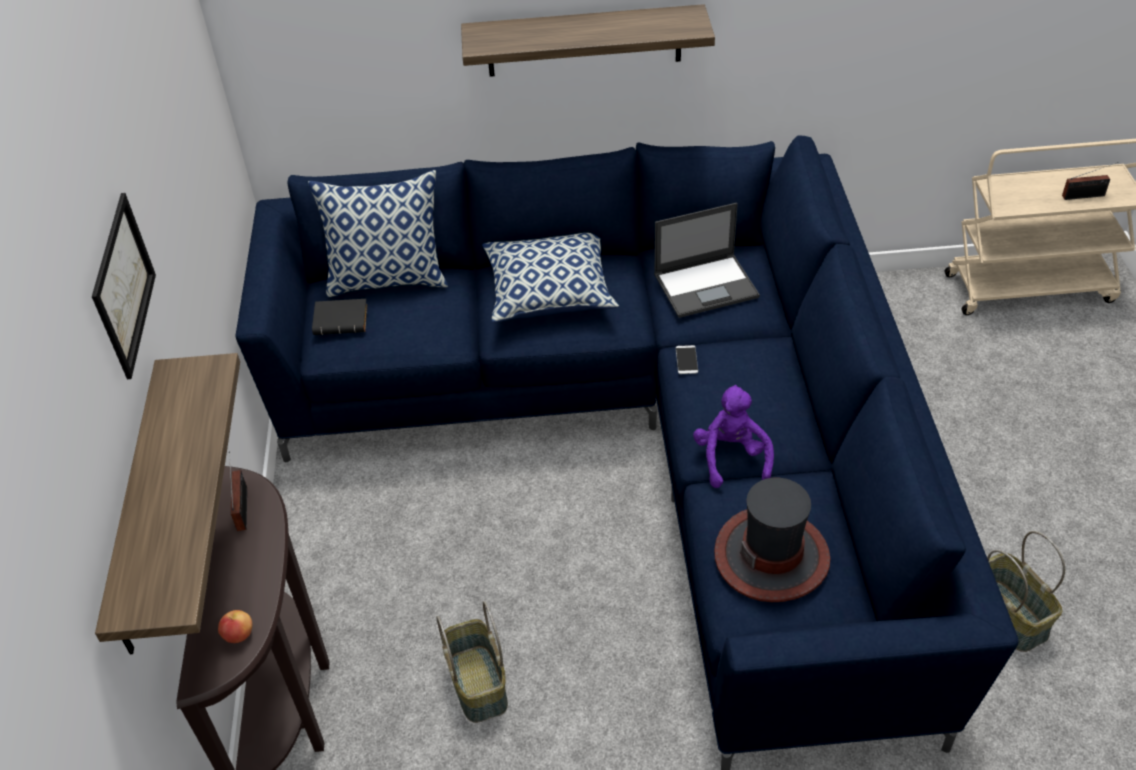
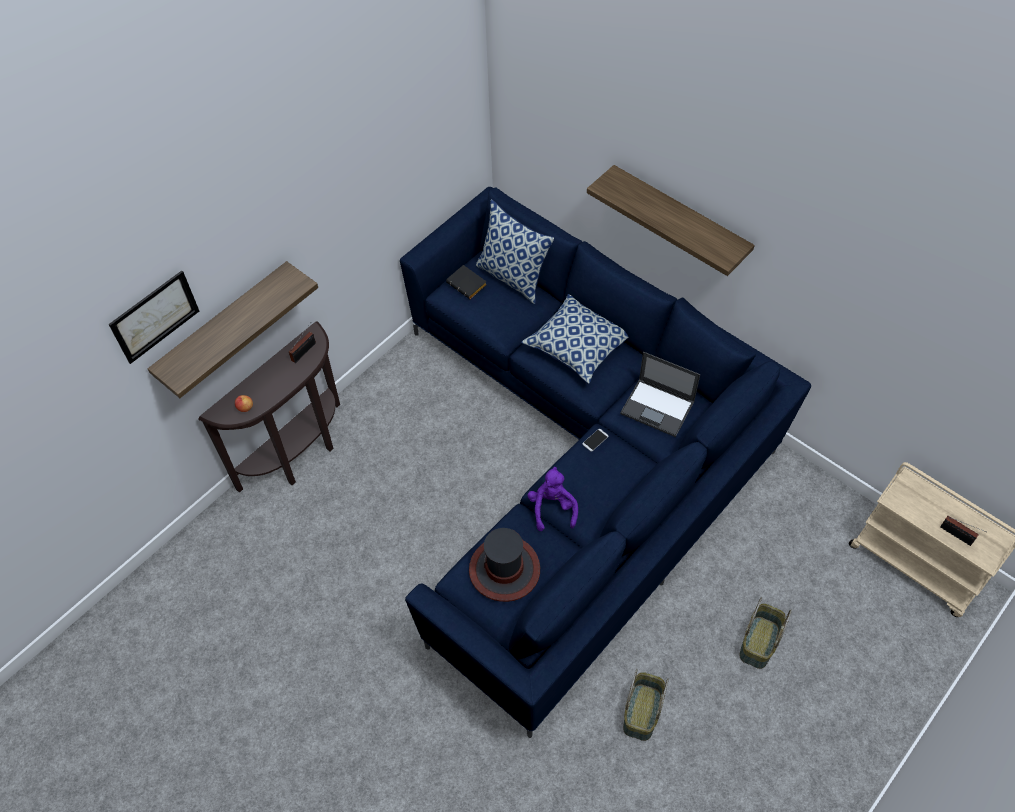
camera: 45 degrees right, 10 degrees up
picture [92,193,156,379] -> picture moved to [109,271,199,364]
basket [437,601,508,723] -> basket moved to [739,597,792,669]
purple plush toy [693,385,774,488] -> purple plush toy turned 45 degrees counterclockwise [527,467,578,531]

